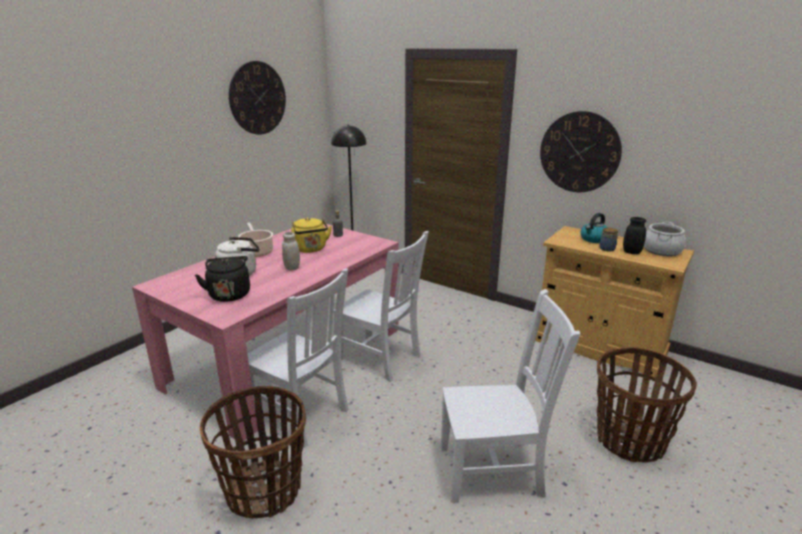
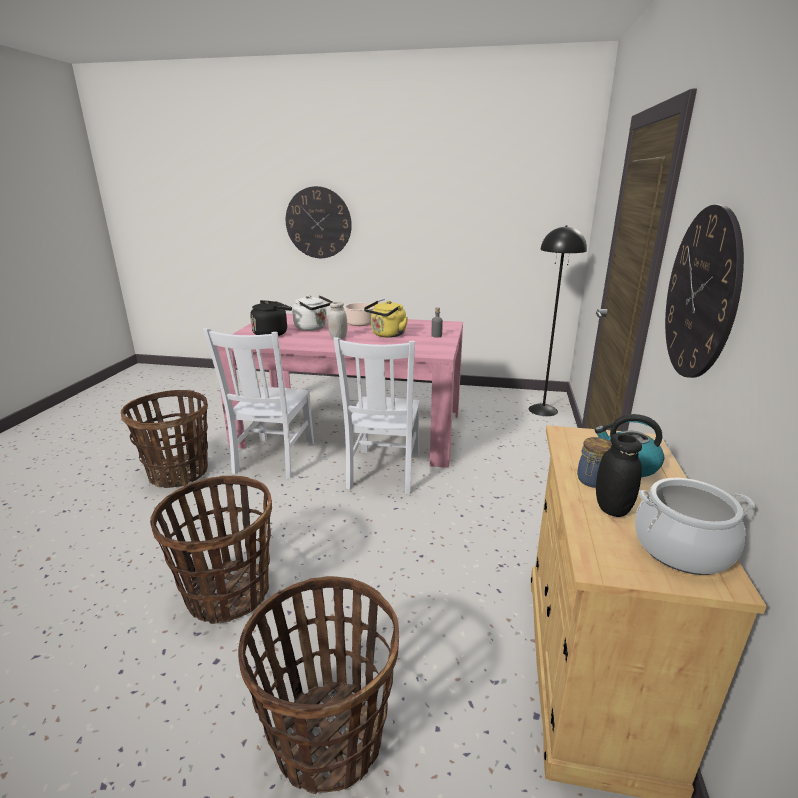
camera: 65 degrees right, 0 degrees up
wall clock [229,61,286,135] -> wall clock moved to [286,186,352,258]
white chair [441,289,580,504] -> basket [150,475,272,624]

